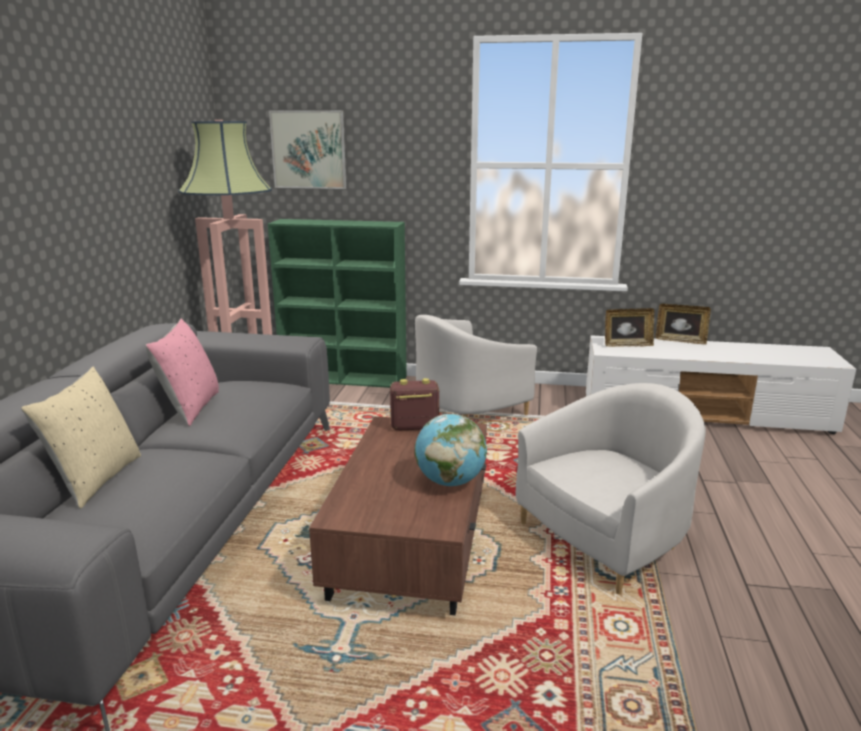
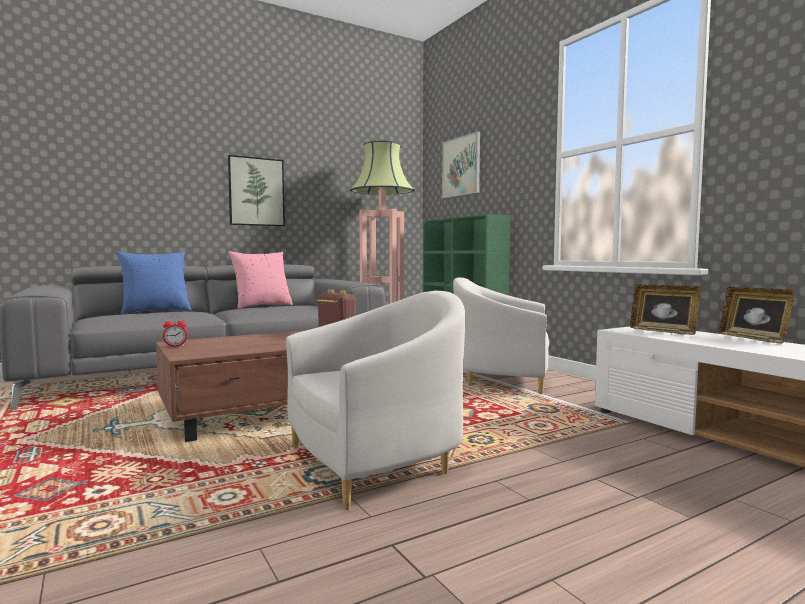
camera: 50 degrees right, 15 degrees down
beige pillow [21,367,141,509] -> blue pillow [116,251,191,314]
globe [415,414,487,486] -> none
white armchair [515,383,706,594] -> white armchair turned 45 degrees counterclockwise [286,291,465,510]
none -> alarm clock [163,316,187,347]
none -> picture [228,155,285,226]

